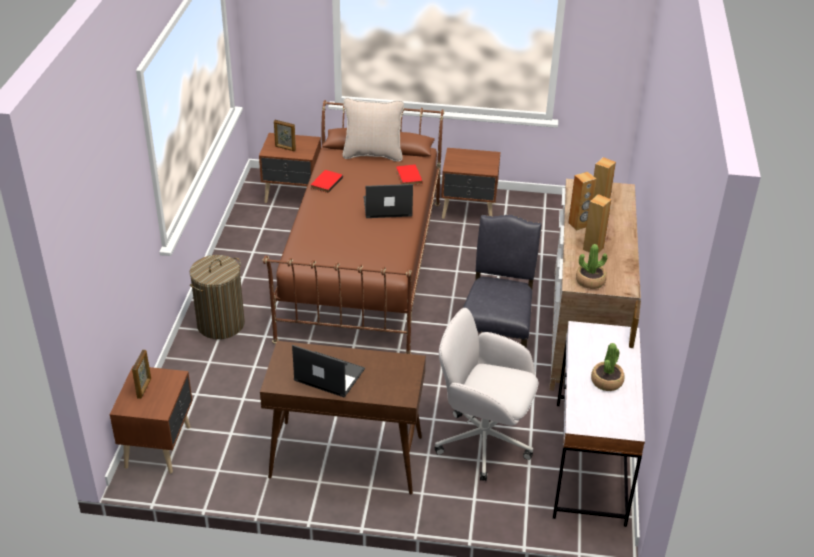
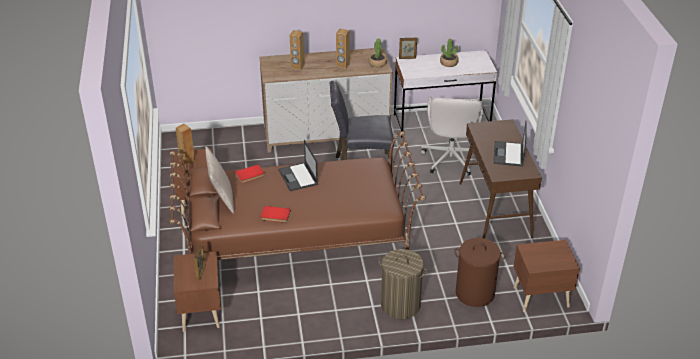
camera: 105 degrees left, 0 degrees up
picture frame [132,350,151,399] -> none
brown speaker [568,172,596,231] -> brown speaker moved to [176,124,195,166]
none -> brown laundry basket [454,238,505,307]

